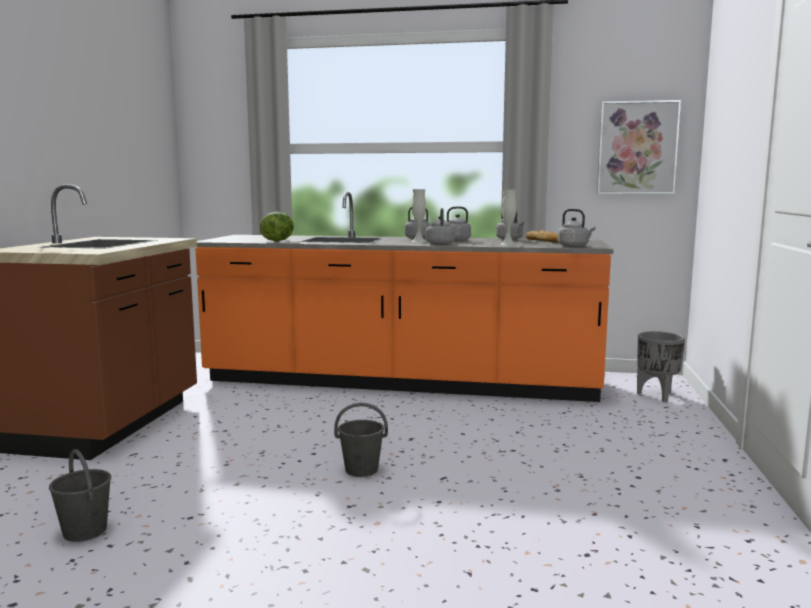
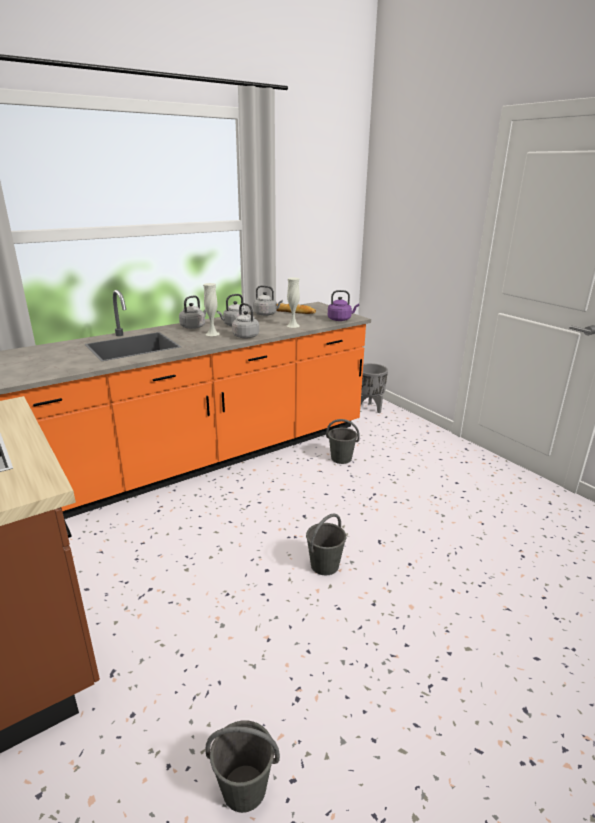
camera: 45 degrees left, 15 degrees up
lettuce [260,212,294,241] -> none
grey kettle [558,209,596,247] -> purple kettle [328,290,359,321]
picture [597,100,681,194] -> none
none -> grey bucket [326,419,360,464]

